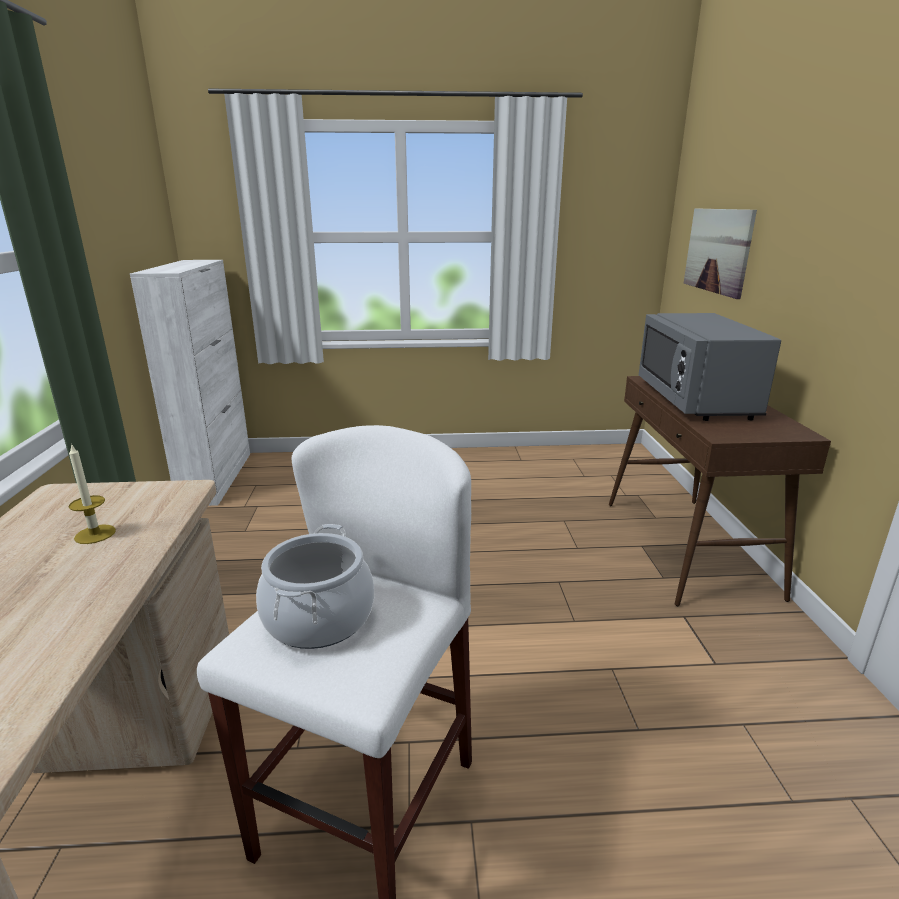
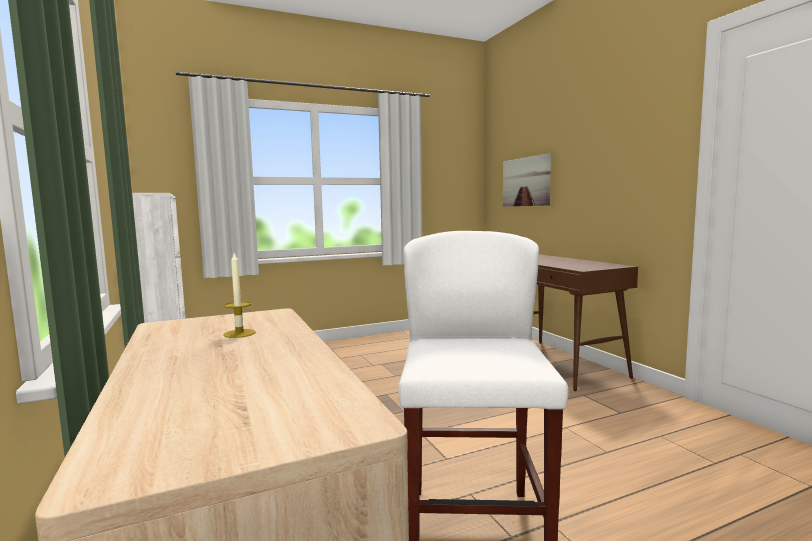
camera: 20 degrees left, 15 degrees down
cooking pot [256,524,374,649] -> none
grey microwave [639,313,781,421] -> none

